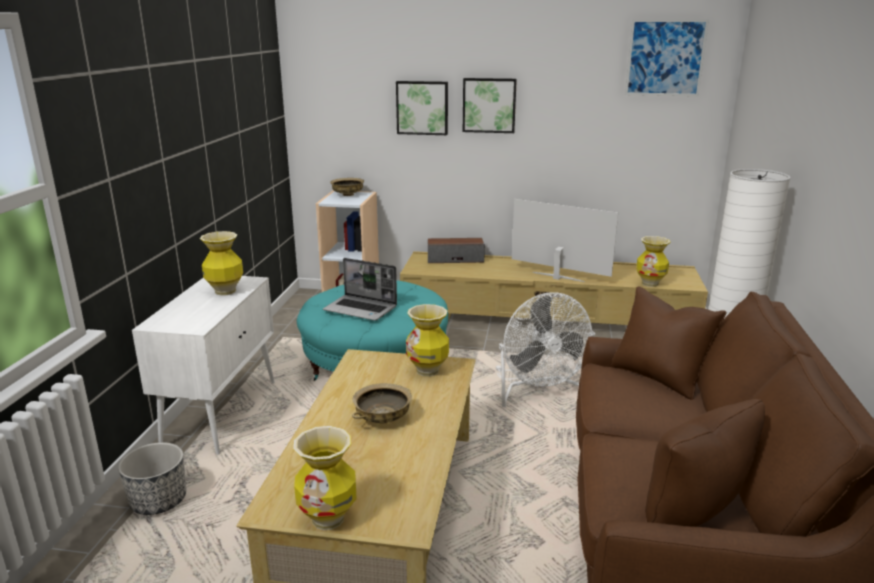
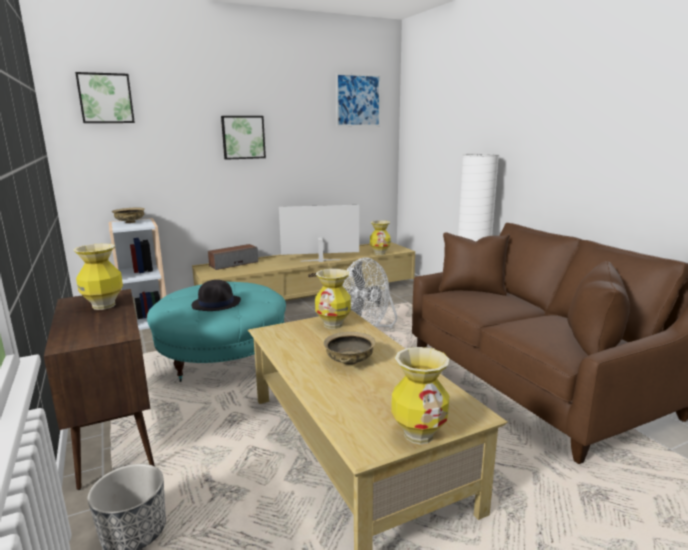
camera: 35 degrees left, 5 degrees down
white cabinet [132,276,275,455] -> brown cabinet [44,289,155,490]
laptop [323,258,397,321] -> black hat [192,280,241,311]
picture [396,81,448,135] -> picture moved to [75,72,135,123]

